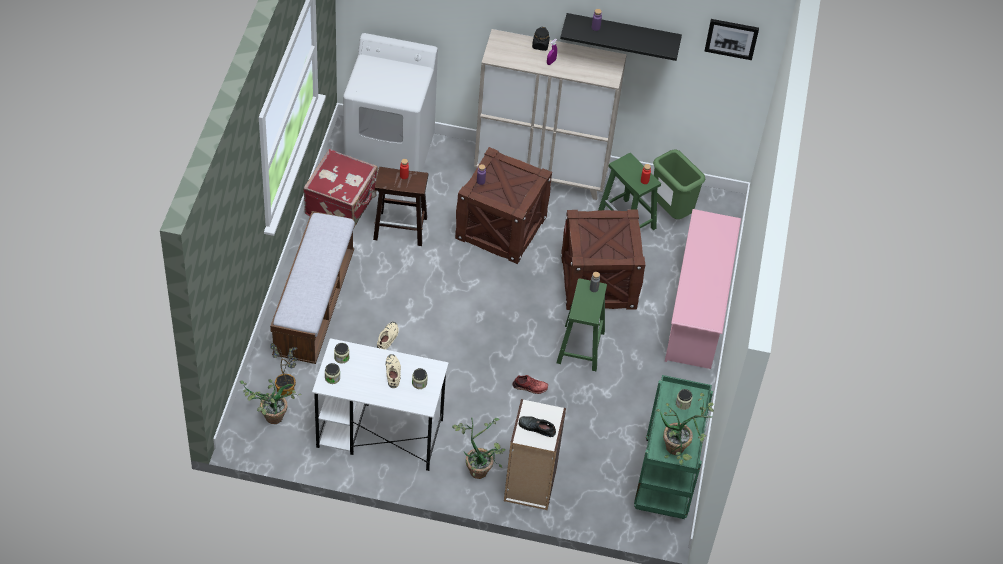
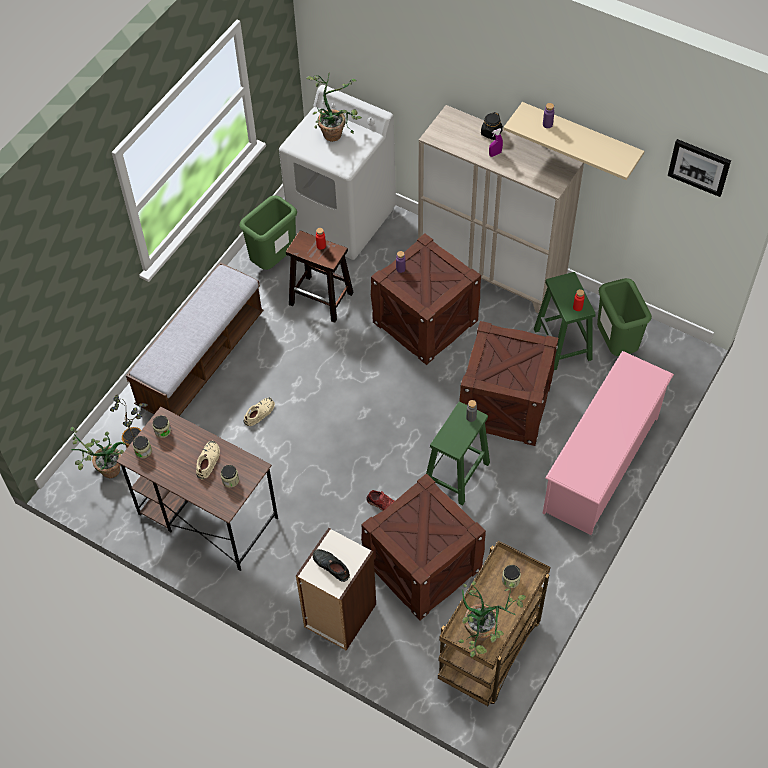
camera: 25 degrees right, 5 degrees up
red suitcase [303,149,378,228] -> green trash can [239,195,297,270]
white desk [312,338,449,471] -> brown desk [116,407,278,571]
potted plant [452,418,506,479] -> potted plant moved to [306,73,362,142]
black shelf [560,13,682,61] -> beige shelf [503,102,644,180]
green cart [634,375,713,519] -> brown cart [438,540,551,706]
none -> crate [361,473,486,621]

